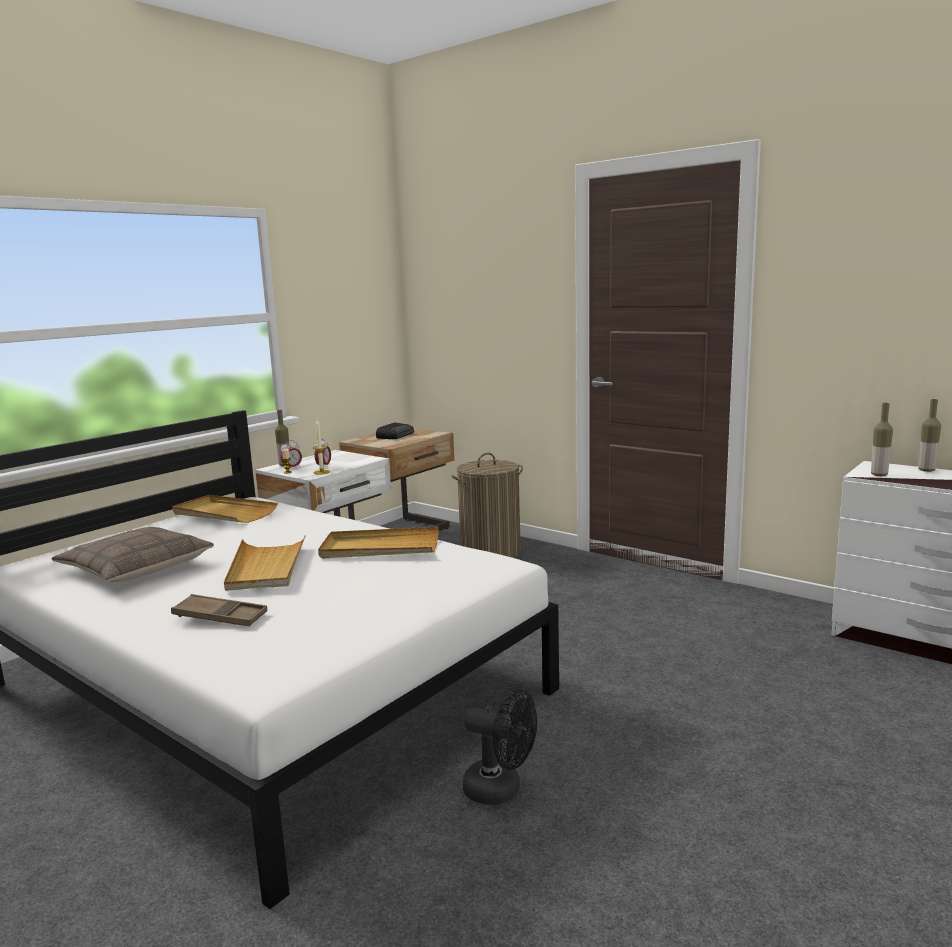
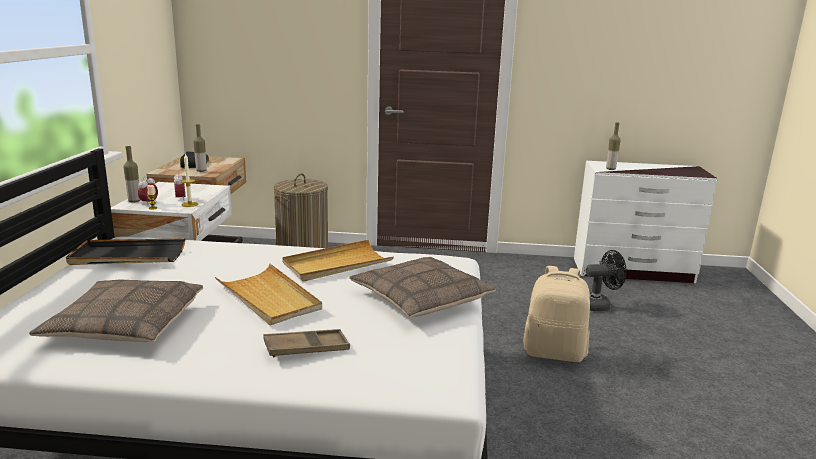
camera: 35 degrees left, 5 degrees up
beige tray [172,495,278,523] -> black tray [66,238,185,265]
black fan [463,689,537,805] -> black fan moved to [586,250,627,311]
bottle [918,399,941,472] -> bottle moved to [193,124,207,172]
none -> pillow [349,257,495,317]
none -> beige backpack [523,266,590,362]

